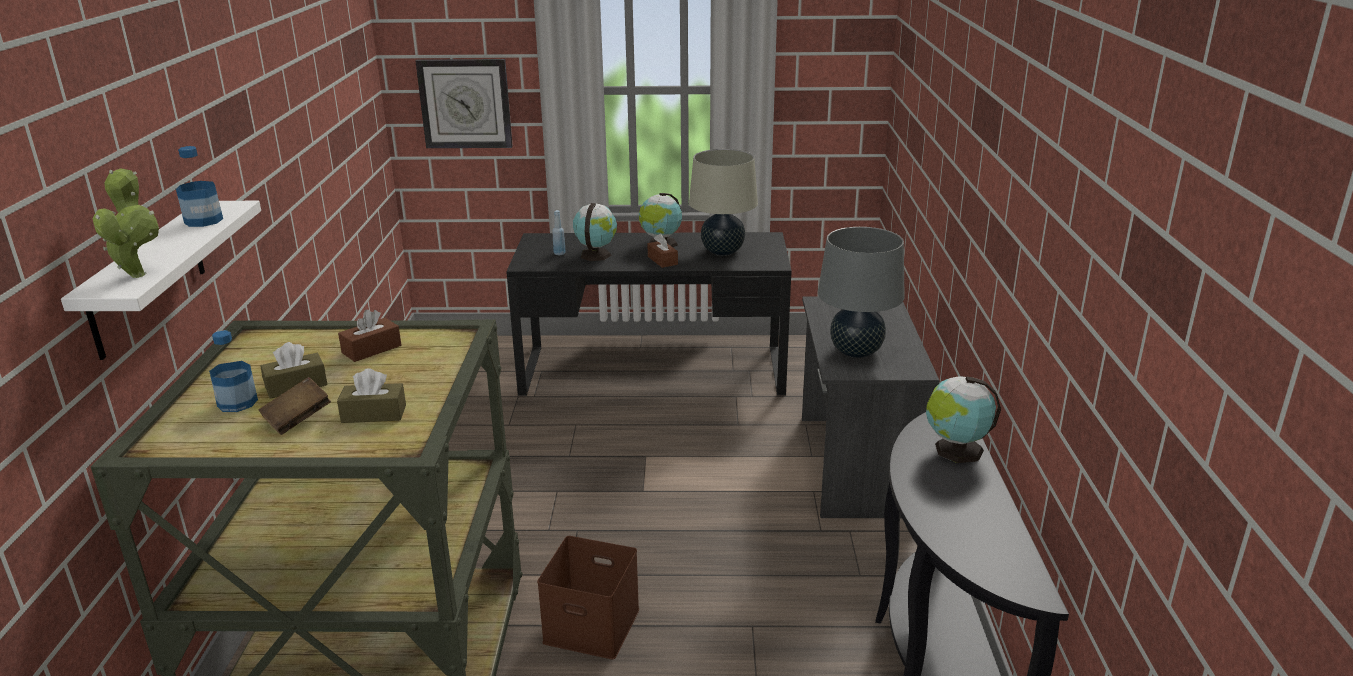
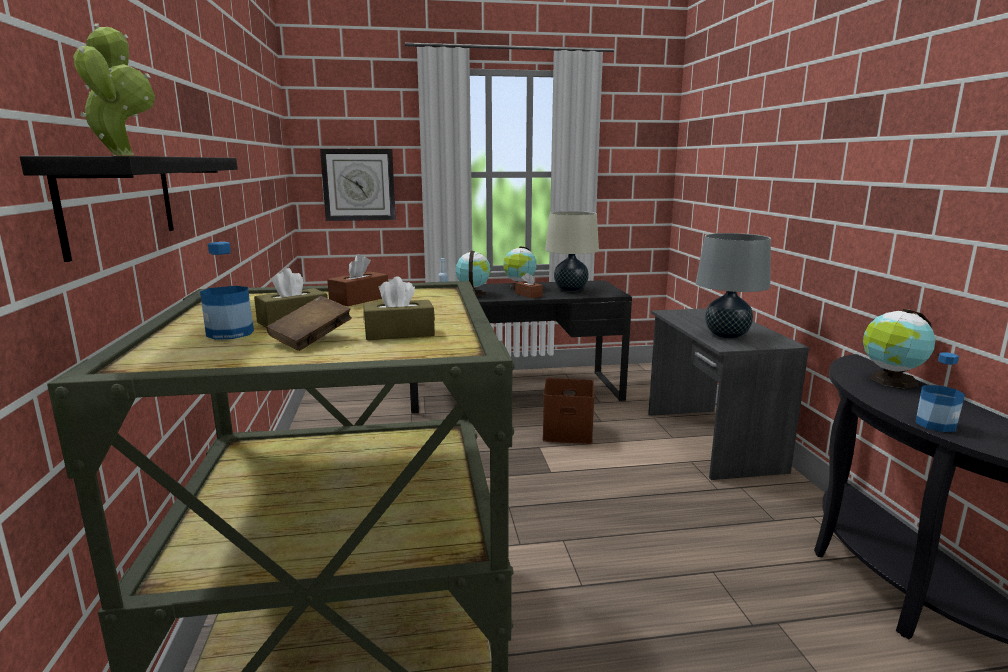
camera: 10 degrees left, 10 degrees down
white shelf [61,201,261,360] -> black shelf [20,156,238,262]
bottle [176,146,223,227] -> bottle moved to [915,352,965,432]
brown storage box [537,536,639,659] -> brown storage box moved to [542,378,594,444]

